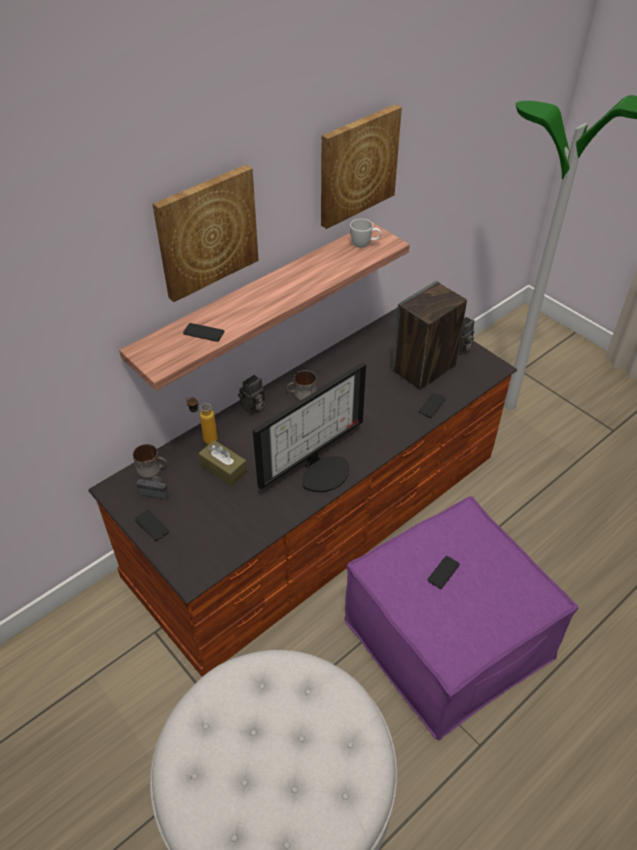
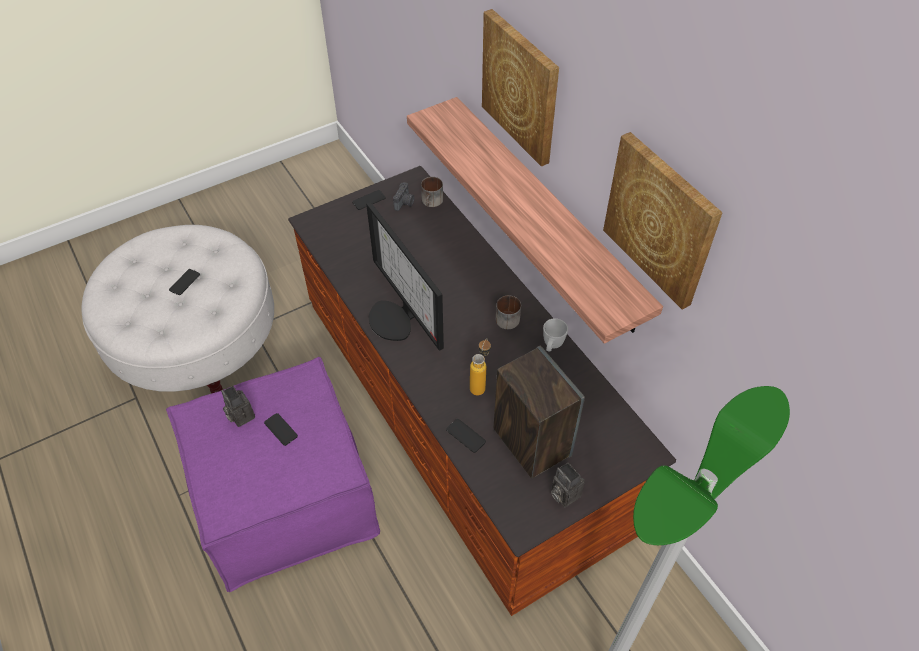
camera: 100 degrees right, 5 degrees up
phone [183,323,224,342] -> phone moved to [169,269,200,295]
bottle [186,397,218,444] -> bottle moved to [470,338,491,395]
brown tissue box [198,440,248,486] -> none
camera [238,375,265,415] -> camera moved to [221,386,255,427]
white mug [350,219,382,248] -> white mug moved to [543,318,568,352]

